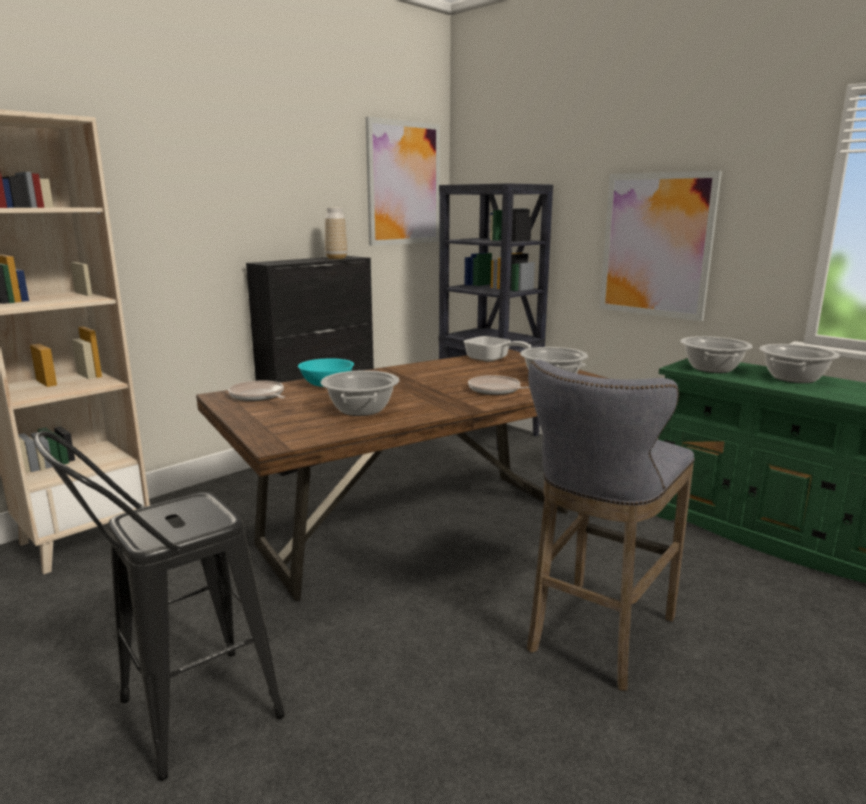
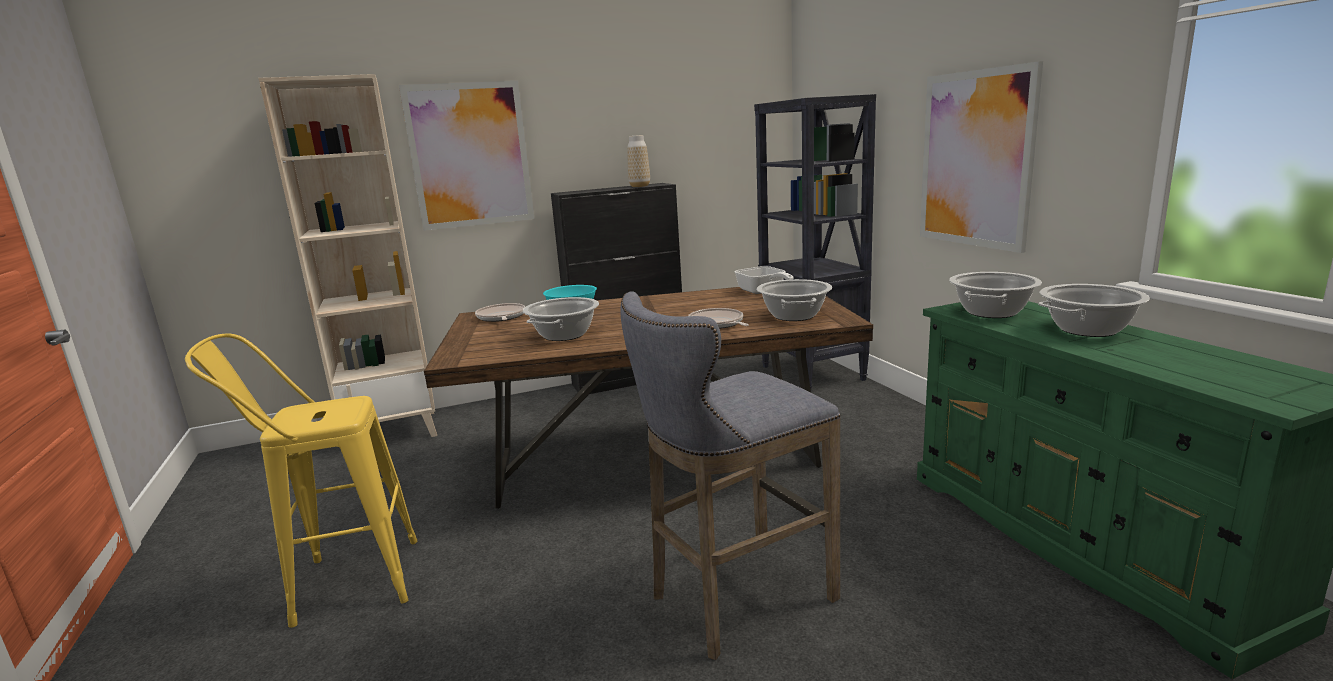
camera: 25 degrees right, 0 degrees up
black stool [33,431,285,781] -> yellow stool [185,333,417,628]
picture [366,117,440,246] -> picture moved to [399,81,534,231]

